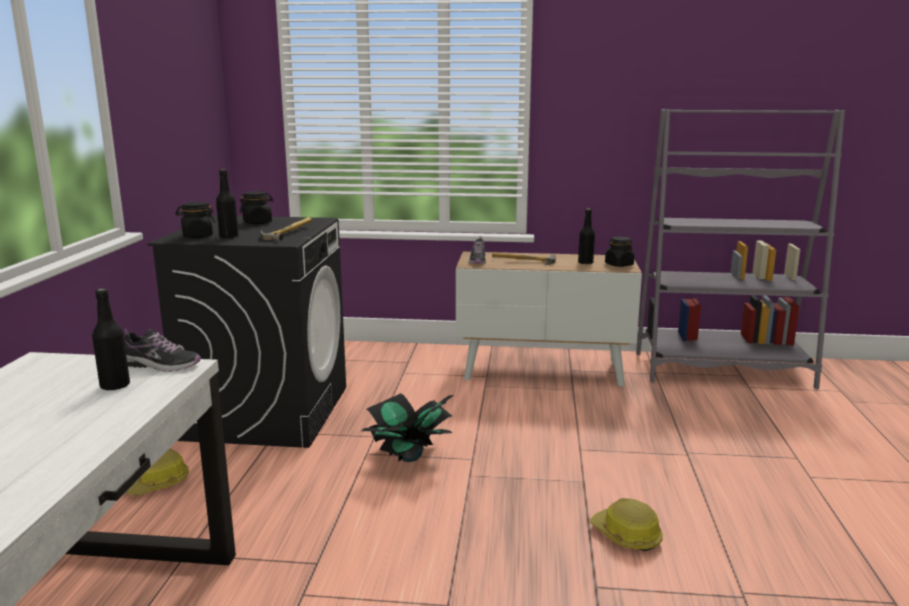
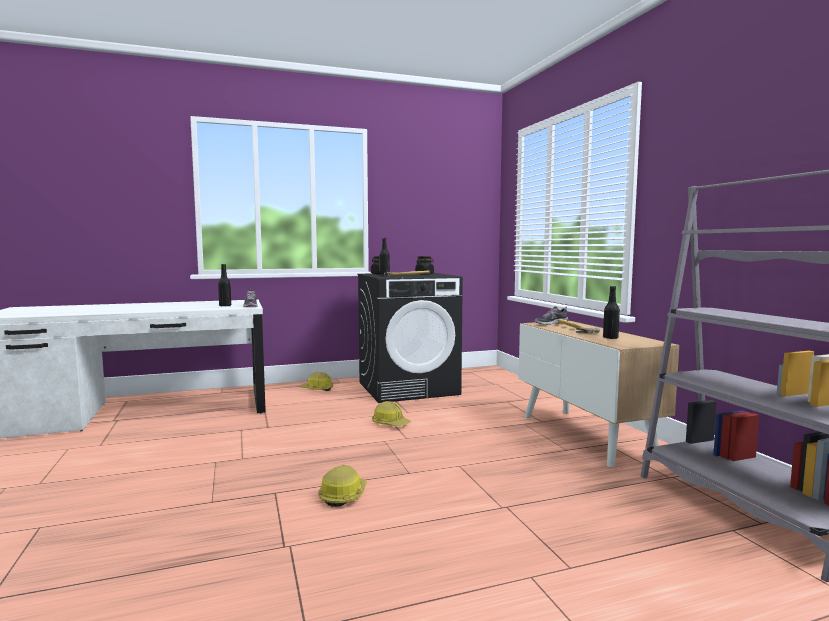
camera: 65 degrees right, 10 degrees down
potted plant [361,393,454,462] -> hard hat [372,401,411,426]
black jar [605,237,635,267] -> none

